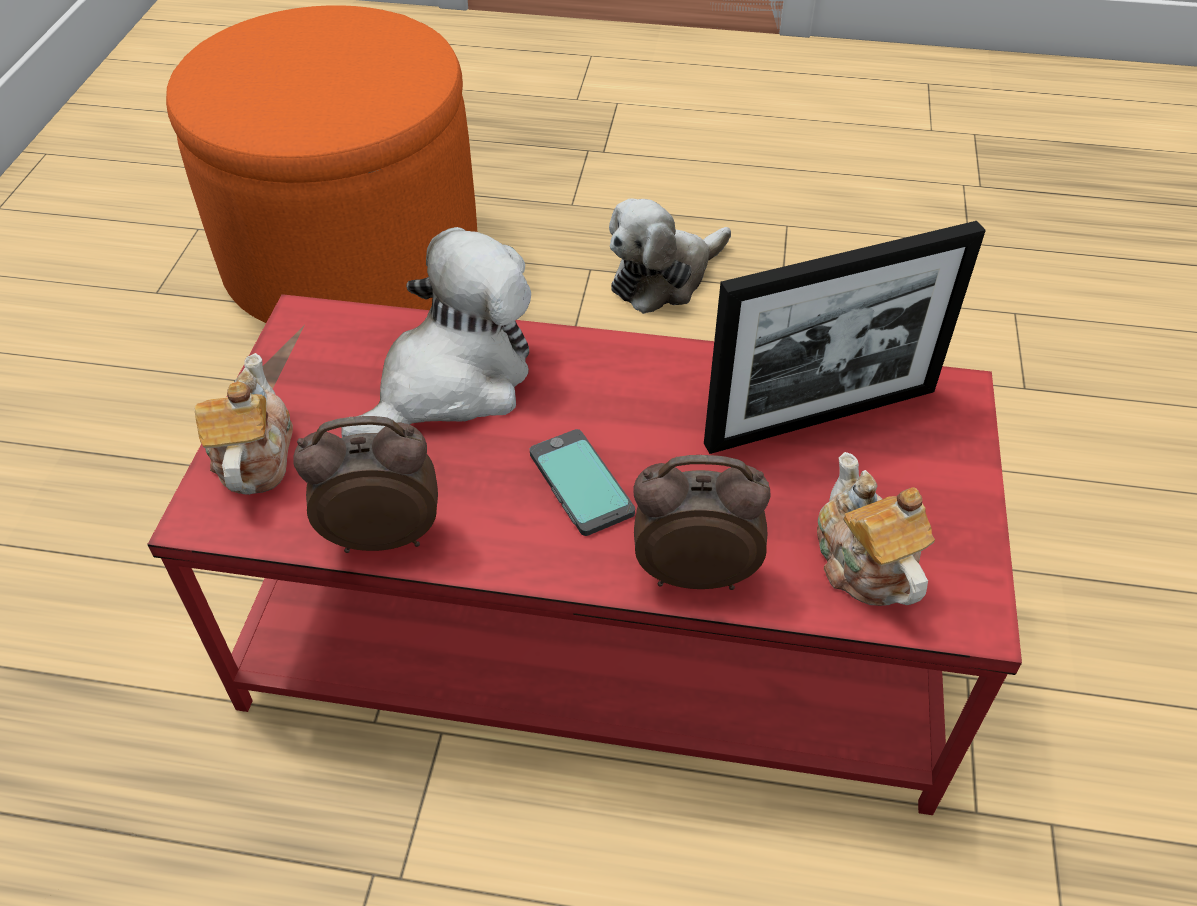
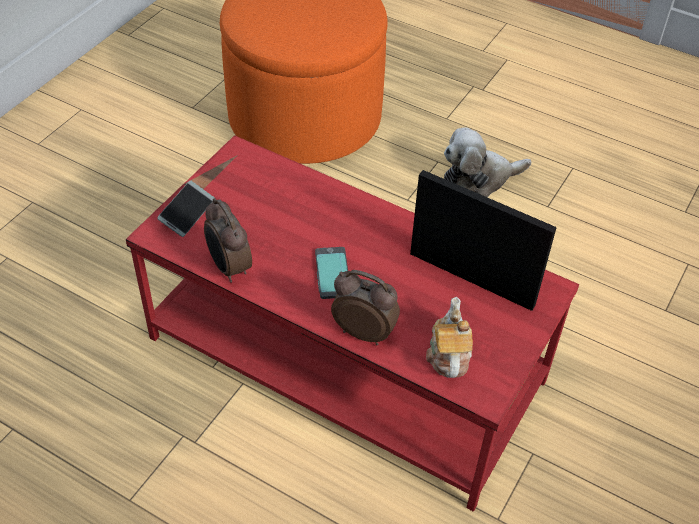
camera: 20 degrees right, 0 degrees up
teapot [195,353,293,495] -> phone [157,181,214,237]
alarm clock [293,416,438,553] -> alarm clock turned 135 degrees counterclockwise [204,198,252,283]
plush toy [341,227,531,438] -> none
picture frame [704,221,986,454] -> picture frame turned 150 degrees counterclockwise [410,170,557,311]

